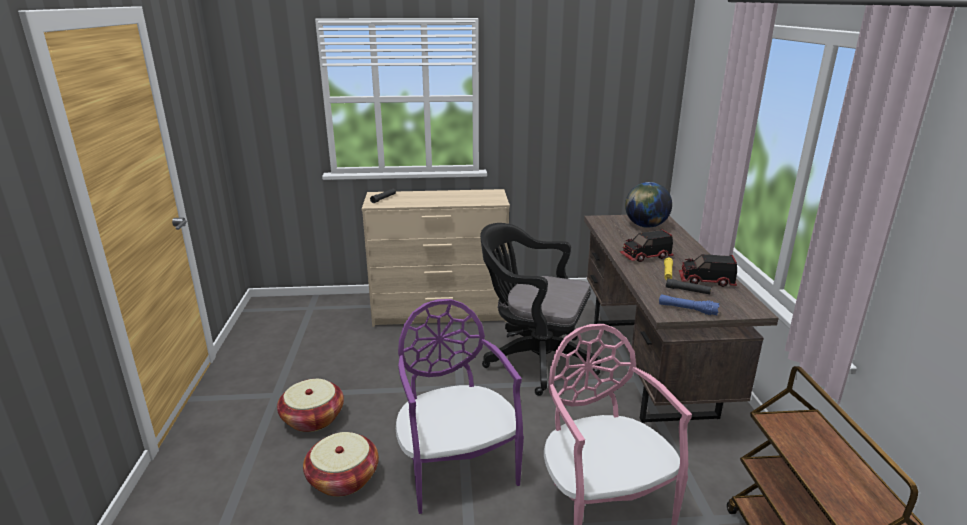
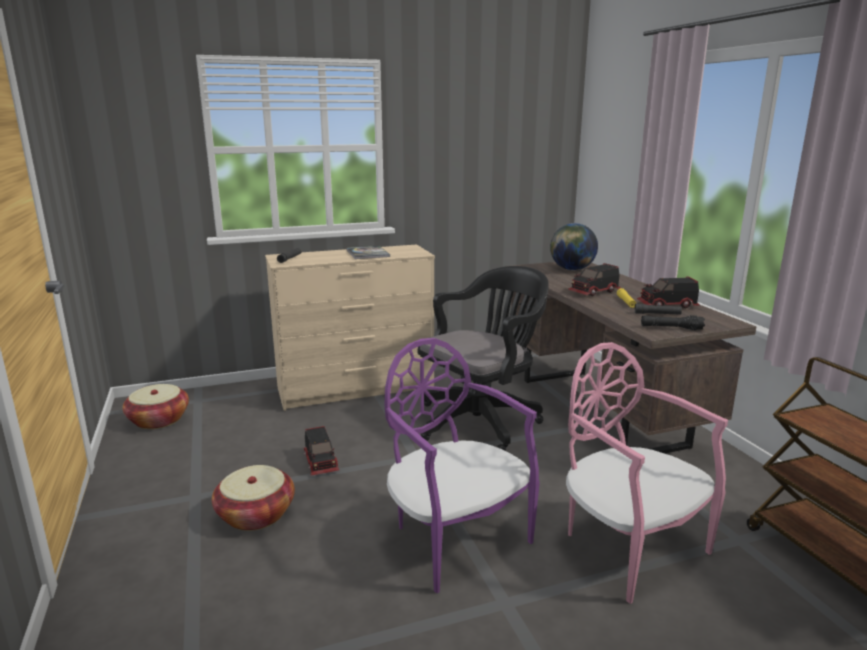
camera: 15 degrees left, 5 degrees down
basket [303,432,379,497] -> basket moved to [122,384,189,429]
black office chair [480,223,601,396] -> black office chair turned 135 degrees clockwise [418,266,549,451]
blue flashlight [659,295,720,316] -> black flashlight [641,315,705,330]
none -> toy truck [303,426,339,476]
none -> book [347,246,390,259]

